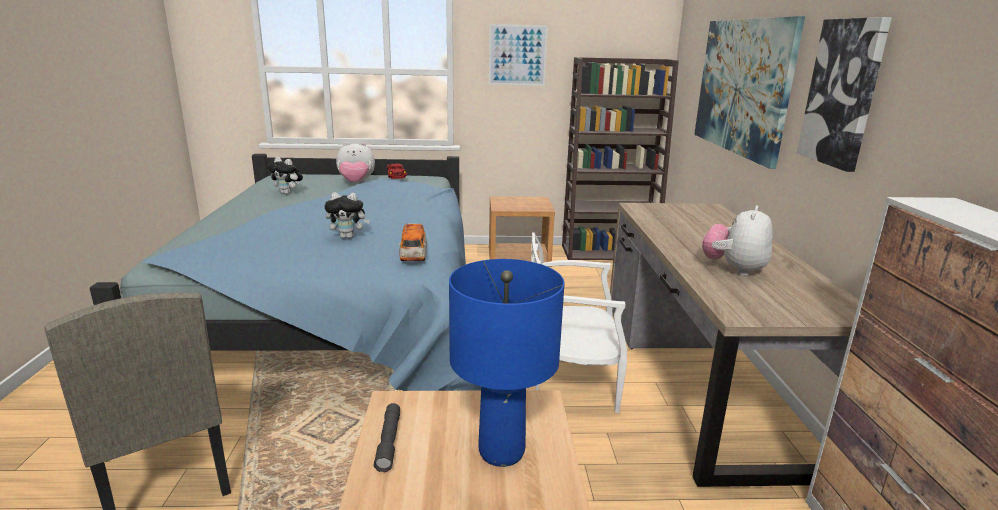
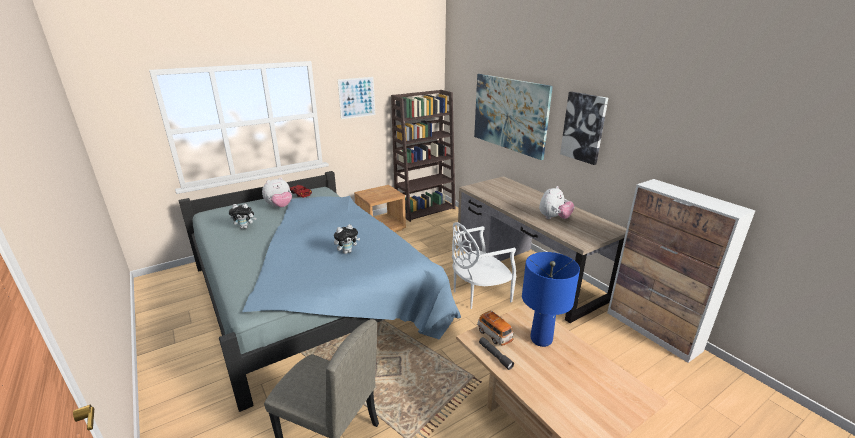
camera: 30 degrees left, 5 degrees up
toy car [398,223,427,261] -> toy car moved to [477,311,514,346]
plush toy [702,205,773,276] -> plush toy turned 135 degrees counterclockwise [539,186,574,219]

